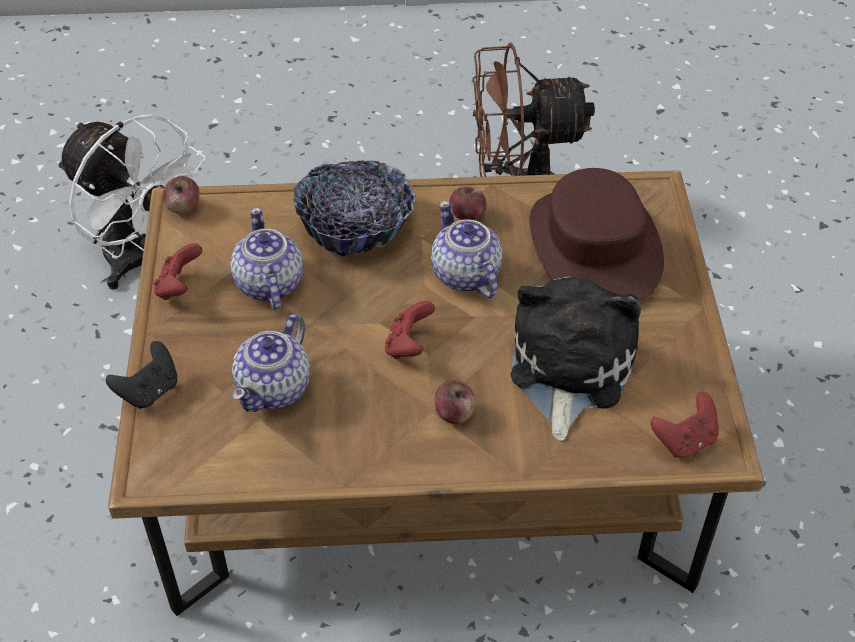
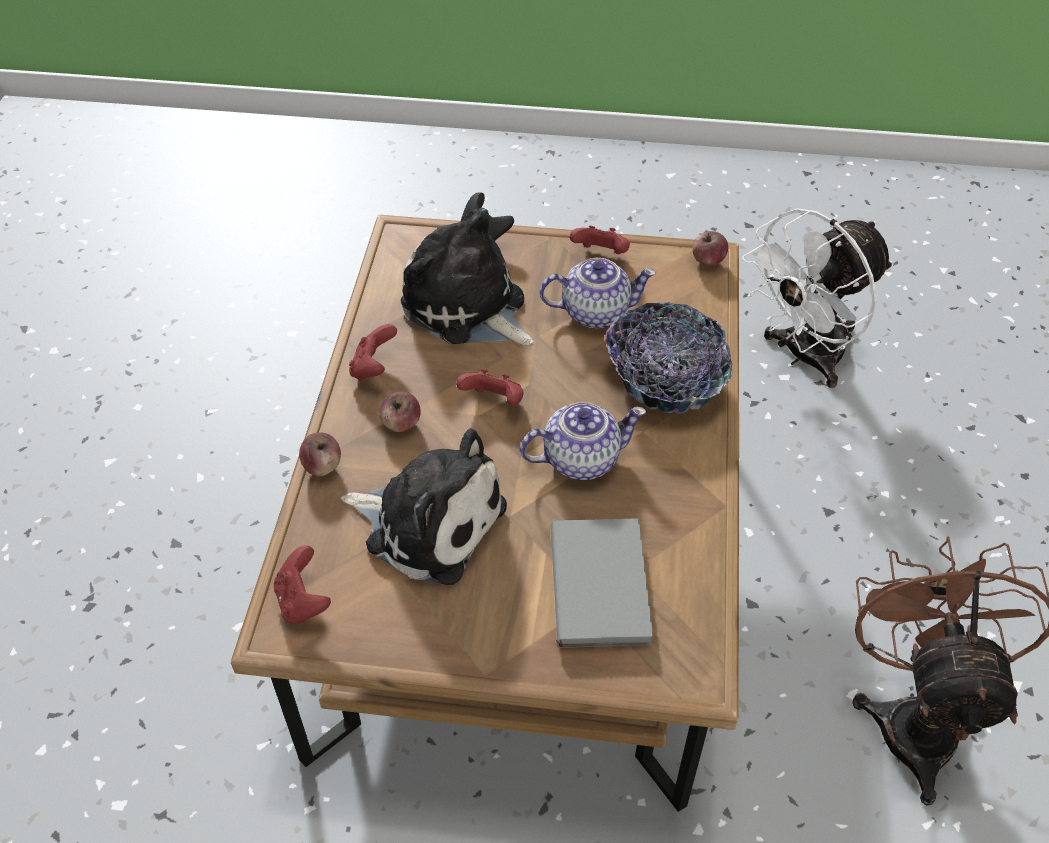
camera: 100 degrees right, 0 degrees up
teapot [232,314,310,412] -> plush toy [401,208,534,345]
apple [449,187,487,220] -> apple moved to [299,432,341,476]
brown hat [530,168,664,302] -> grey book [551,518,653,648]
none -> red game controller [349,324,397,381]

